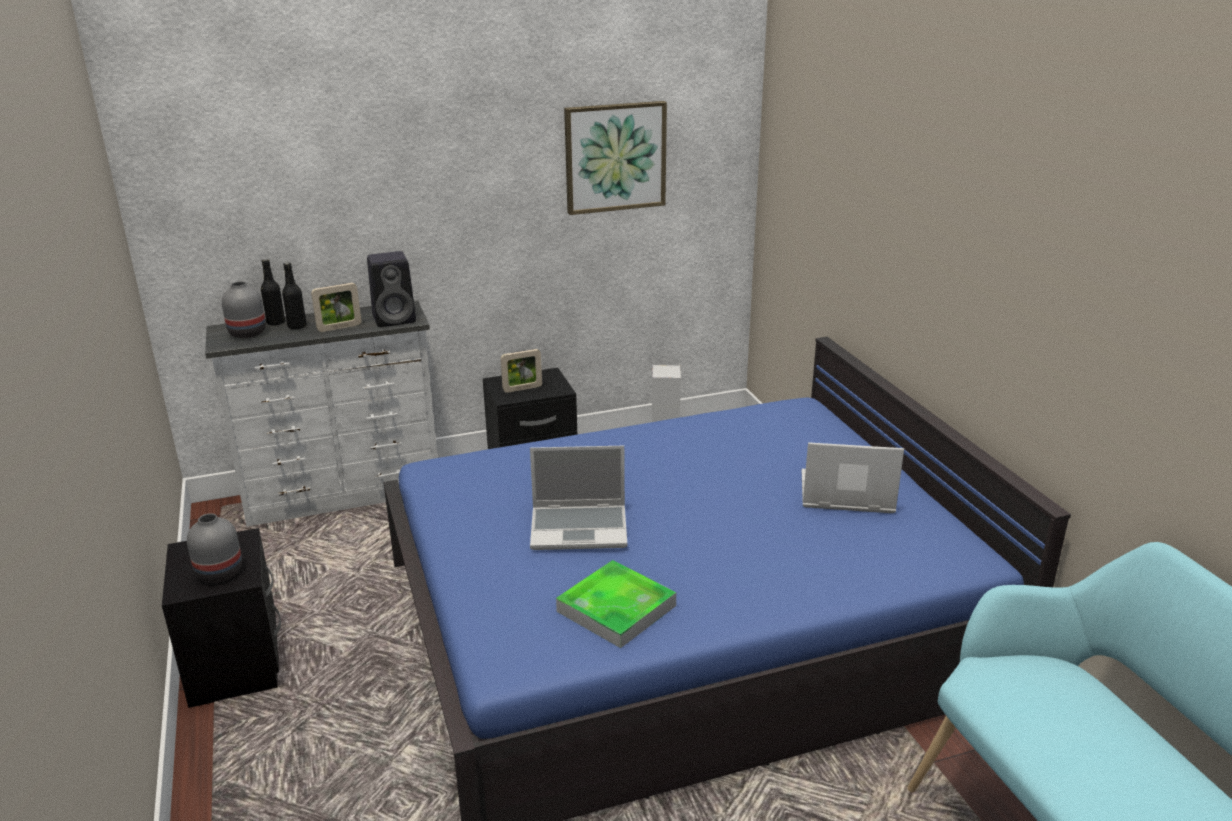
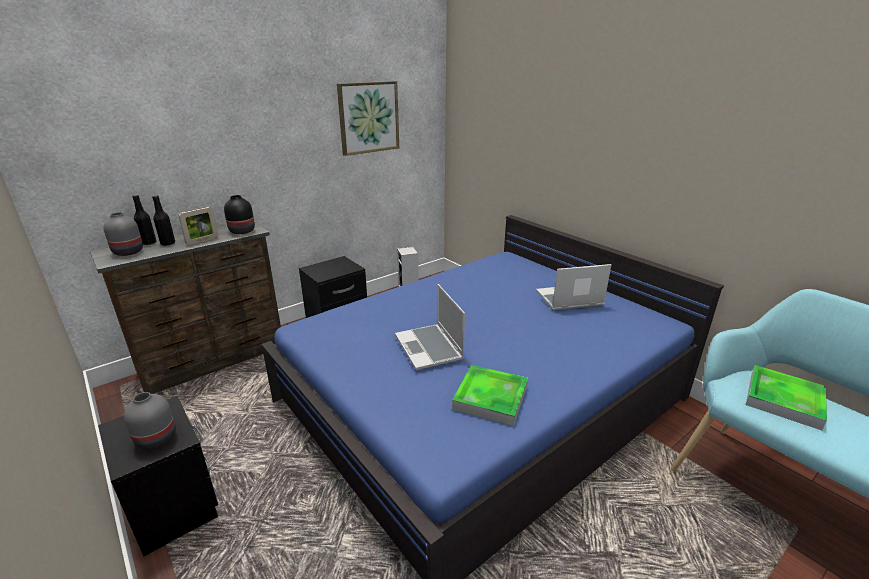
camera: 20 degrees left, 0 degrees up
white dresser [205,300,438,526] -> brown dresser [90,221,281,394]
black speaker [367,251,416,327] -> black vase [224,195,255,234]
picture frame [501,349,542,393] -> none
laptop [530,446,627,550] -> laptop turned 90 degrees clockwise [395,284,465,370]
none -> tray [746,365,827,430]

